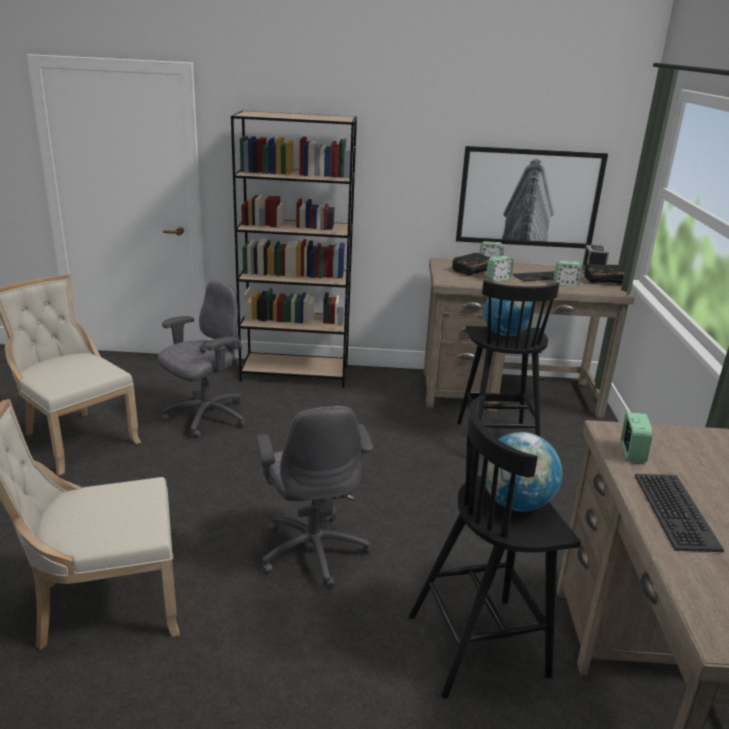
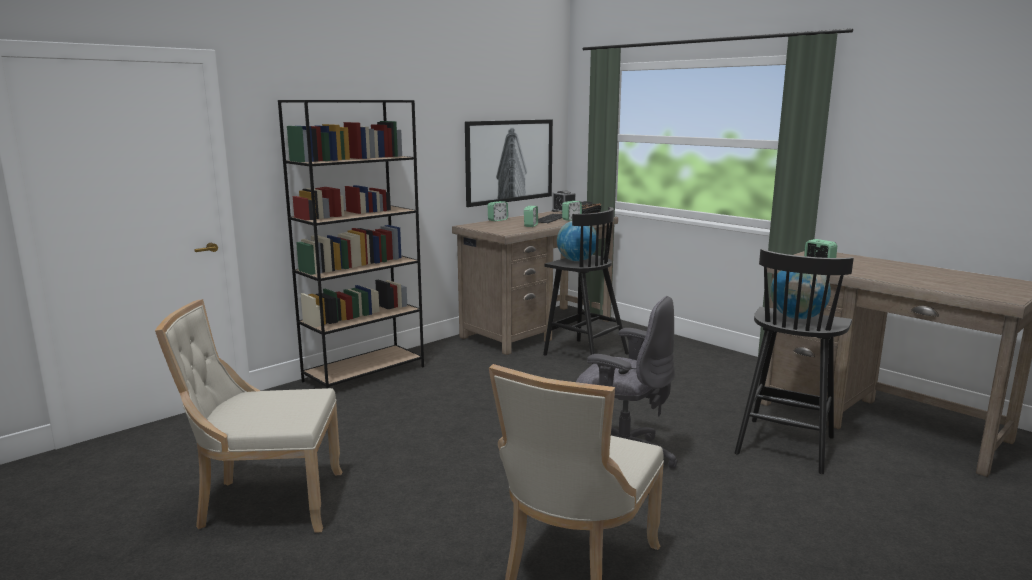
camera: 45 degrees left, 10 degrees down
grey office chair [158,280,247,439] -> none
black book [452,253,490,276] -> none
keyboard [635,474,724,552] -> none

